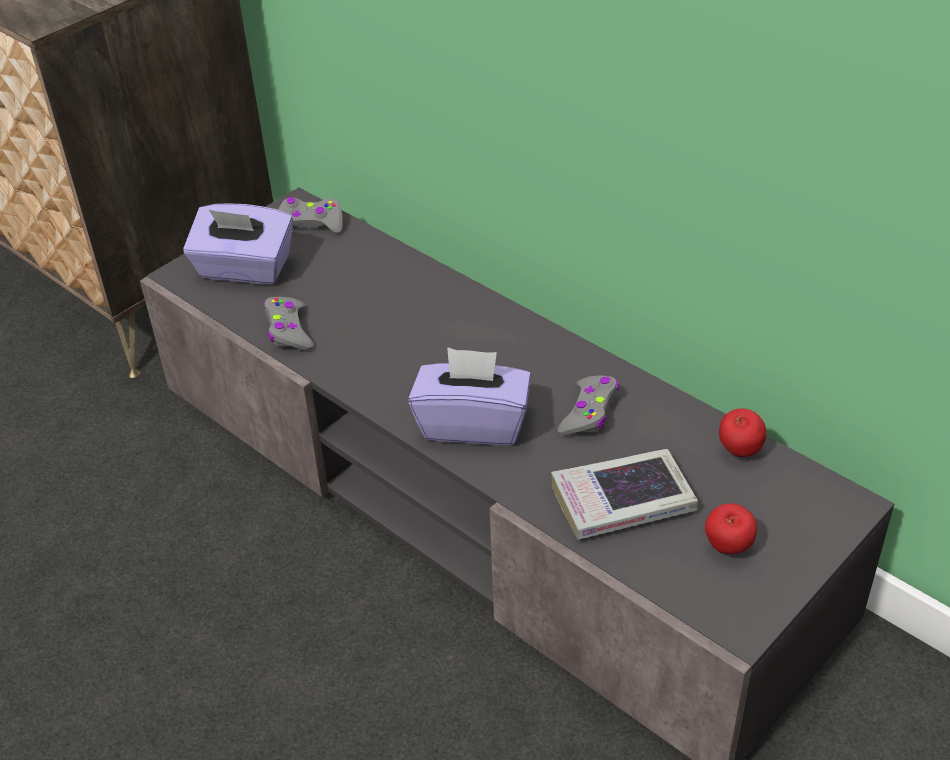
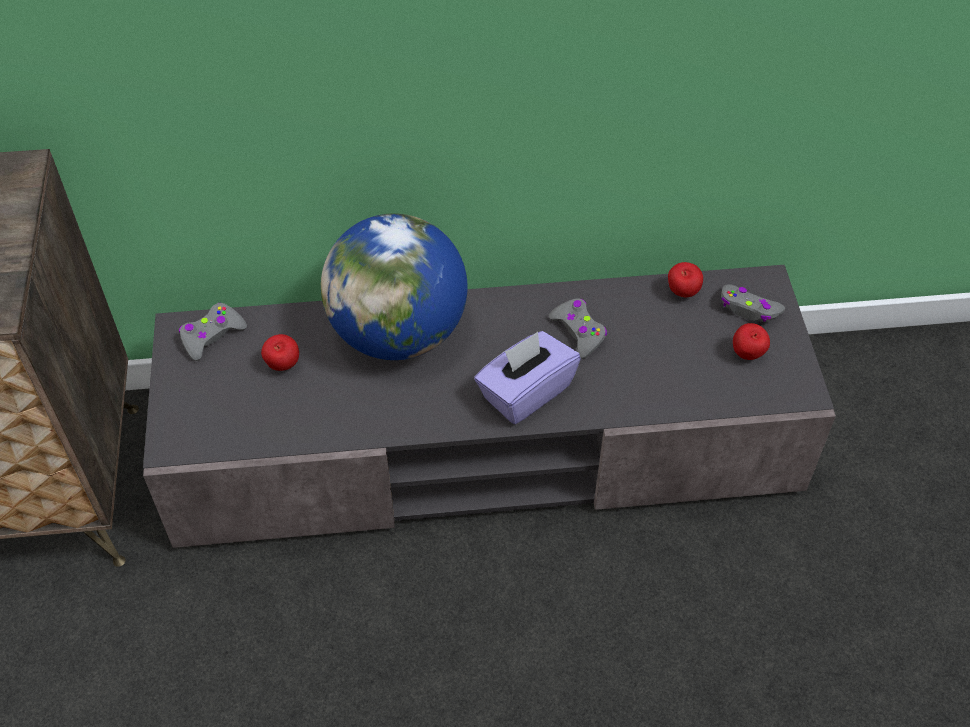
camera: 50 degrees left, 10 degrees up
purple tissue box [183,203,293,284] -> none
grey game controller [264,297,313,351] -> grey game controller moved to [721,284,785,323]
book [551,449,698,540] -> none
none -> apple [261,334,299,371]
none -> globe [321,213,468,360]

